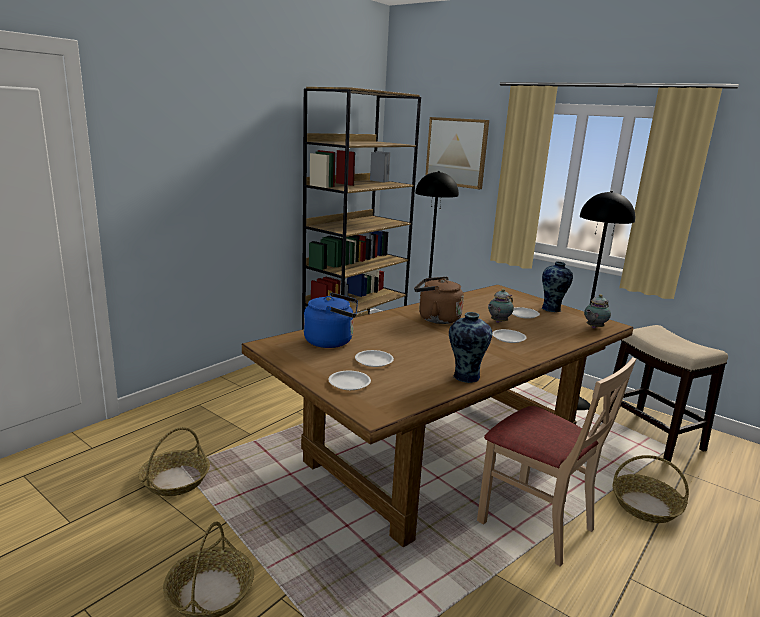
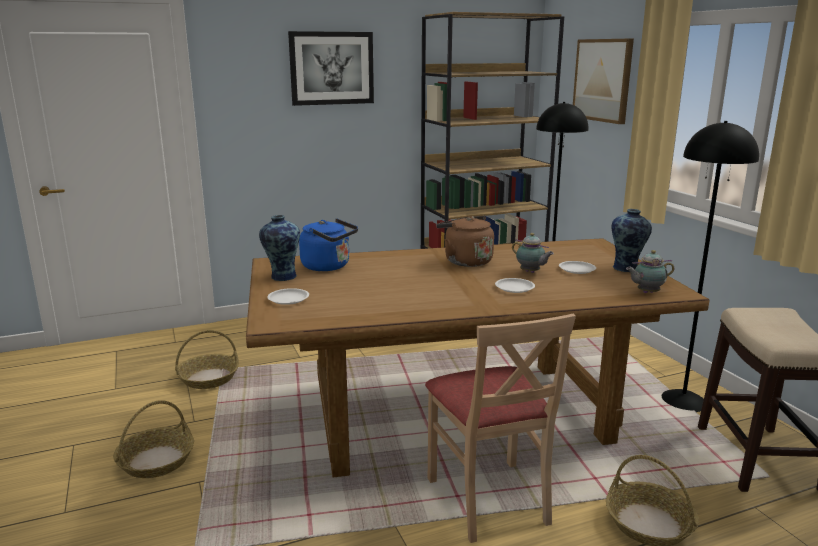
camera: 30 degrees right, 0 degrees up
white plate [355,350,394,367] -> none
vase [449,312,492,383] -> vase moved to [259,215,300,281]
teapot [488,289,514,323] -> teapot turned 120 degrees counterclockwise [512,233,554,273]
none -> picture [288,31,374,106]

